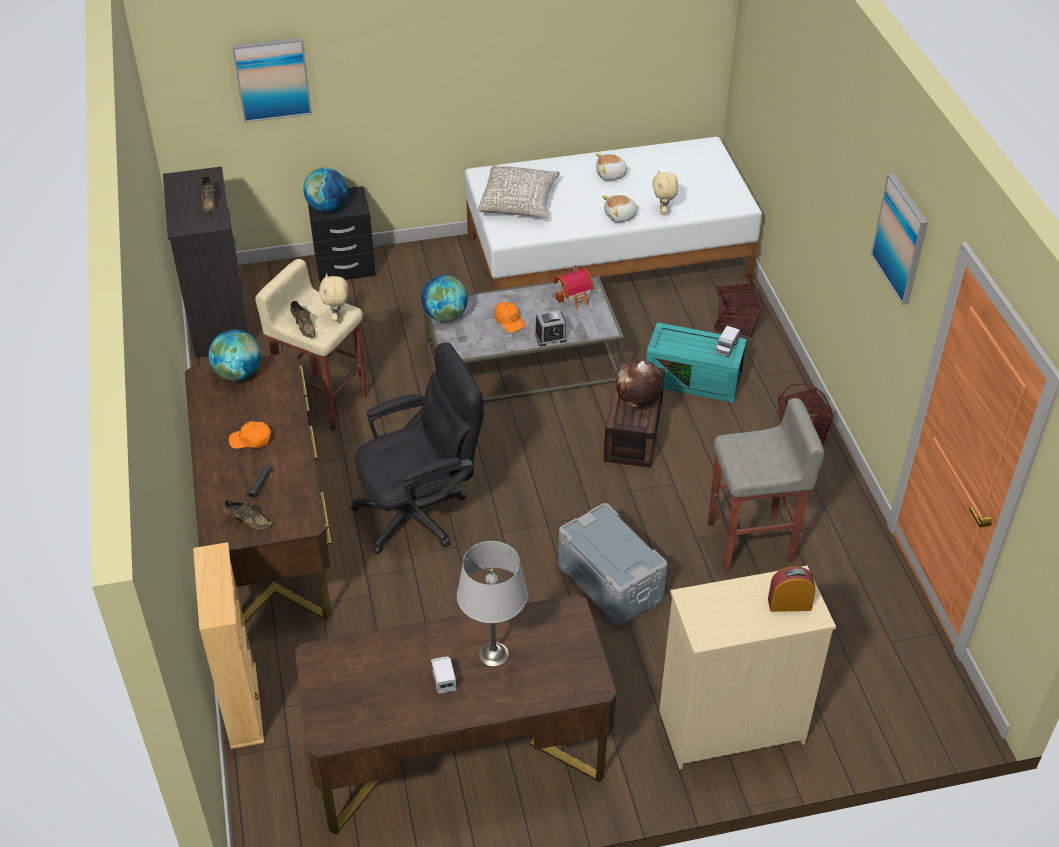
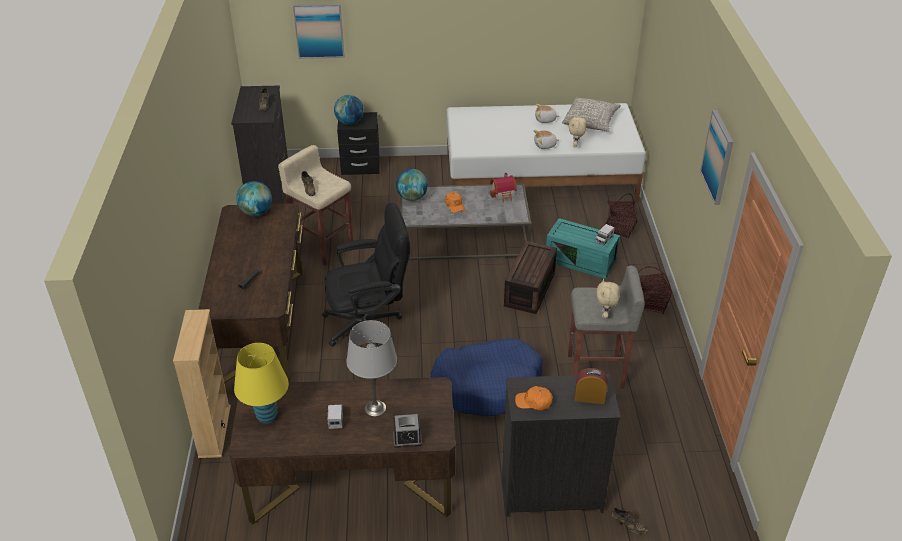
camera: 10 degrees right, 5 degrees down
brown shoe [223,499,273,529] -> brown shoe moved to [611,507,649,534]
orange cap [229,421,271,449] -> orange cap moved to [515,386,553,410]
beige plush toy [319,273,348,322] -> beige plush toy moved to [597,279,620,318]
grey pillow [478,165,560,218] -> grey pillow moved to [562,97,621,132]
alarm clock [535,310,567,346] -> alarm clock moved to [393,414,422,448]
grey storage box [558,503,668,626] -> blue dog bed [431,338,543,417]
globe [616,360,664,408] -> none
beige dresser [659,566,836,769] -> black dresser [502,374,621,517]
none -> yellow table lamp [234,343,289,424]

